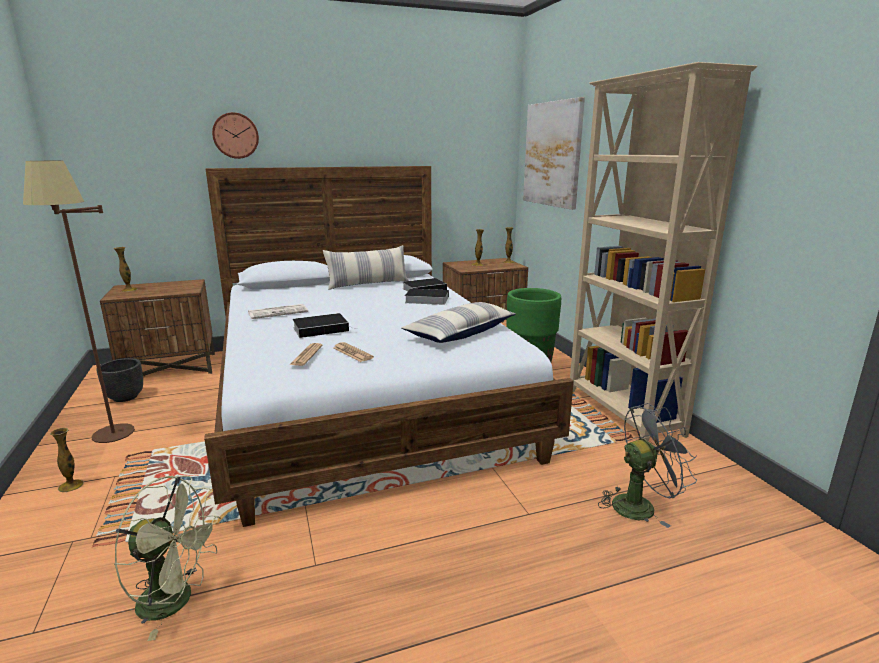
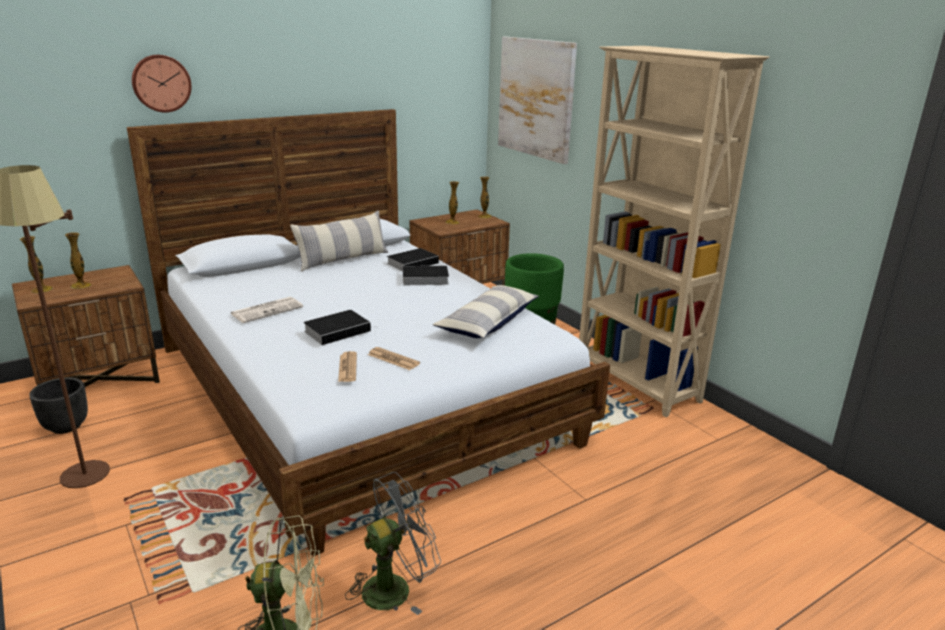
camera: 15 degrees left, 5 degrees up
vase [50,428,84,492] -> vase moved to [65,232,92,289]
grey fan [598,403,697,528] -> grey fan moved to [345,472,441,615]

